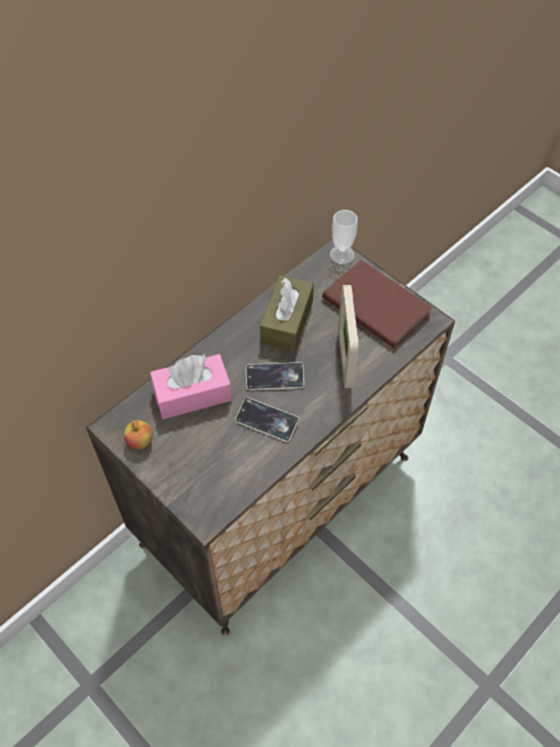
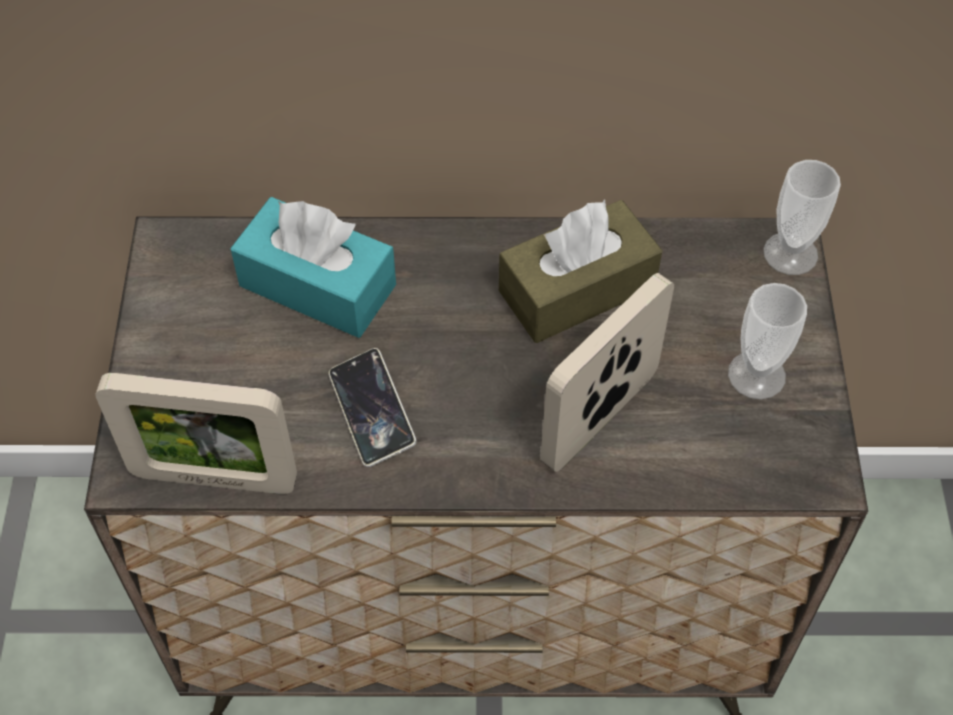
camera: 45 degrees right, 0 degrees up
apple [124,420,153,449] -> none
pink tissue box [150,354,232,419] -> turquoise tissue box [230,197,396,338]
phone [246,362,304,390] -> none
brown book [322,260,432,349] -> cup [728,283,807,400]
none -> picture frame [95,373,297,494]

